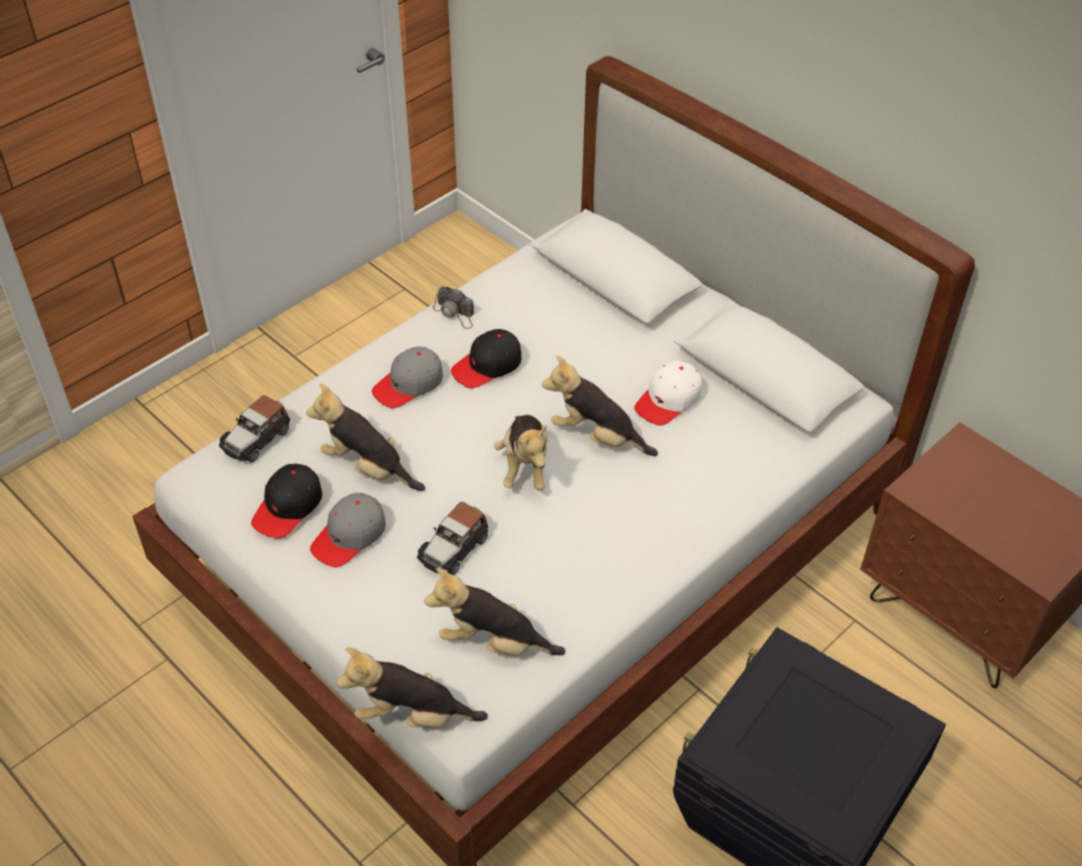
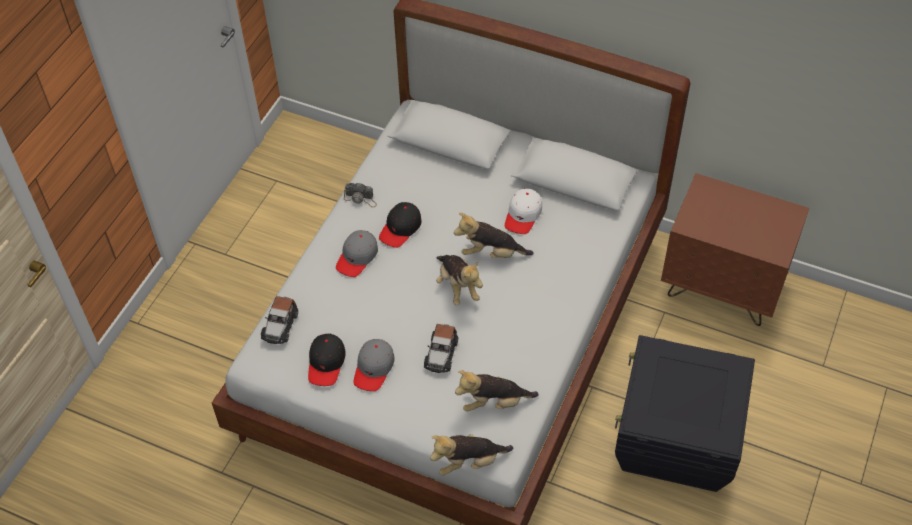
camera: 20 degrees left, 5 degrees up
plush toy [306,384,425,491] -> none

